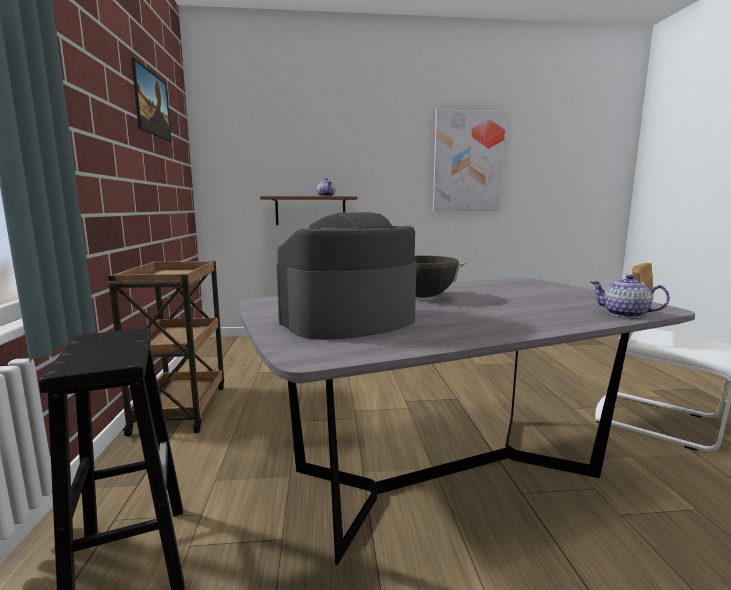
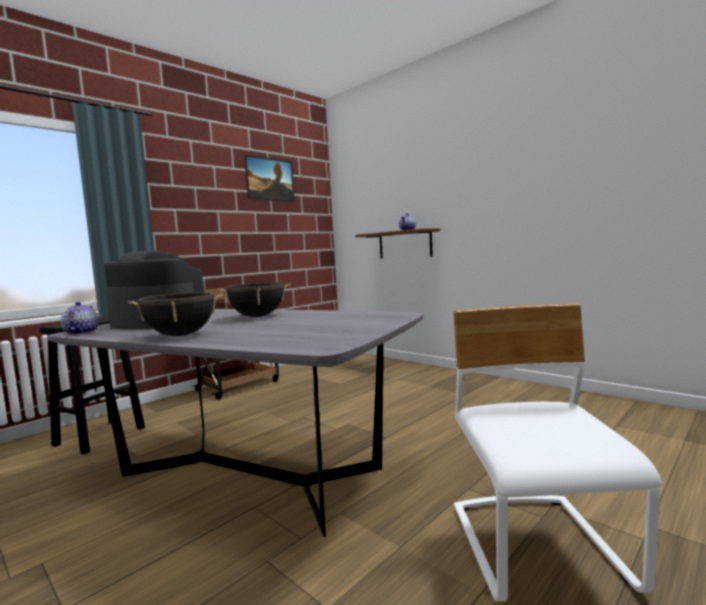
camera: 50 degrees right, 5 degrees down
picture [433,109,506,211] -> none
teapot [591,275,670,318] -> teapot moved to [61,302,99,335]
none -> black cooking pot [128,292,223,336]

